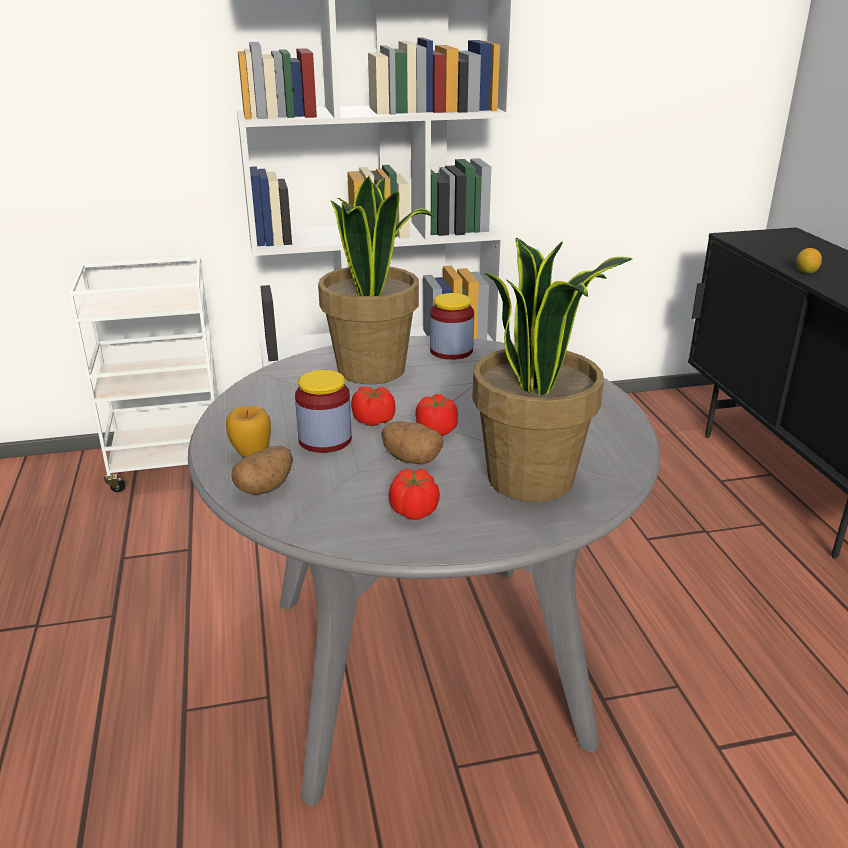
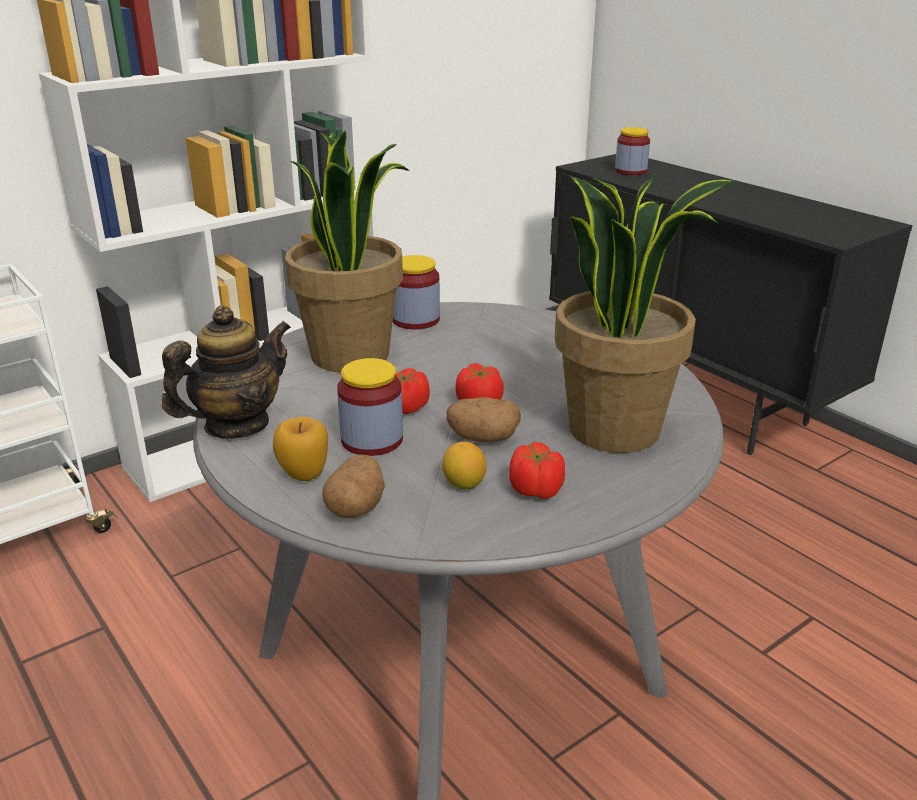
camera: 25 degrees left, 0 degrees up
lemon [797,248,822,273] -> lemon moved to [442,441,486,490]
none -> teapot [162,305,291,439]
none -> jar [615,127,650,175]

